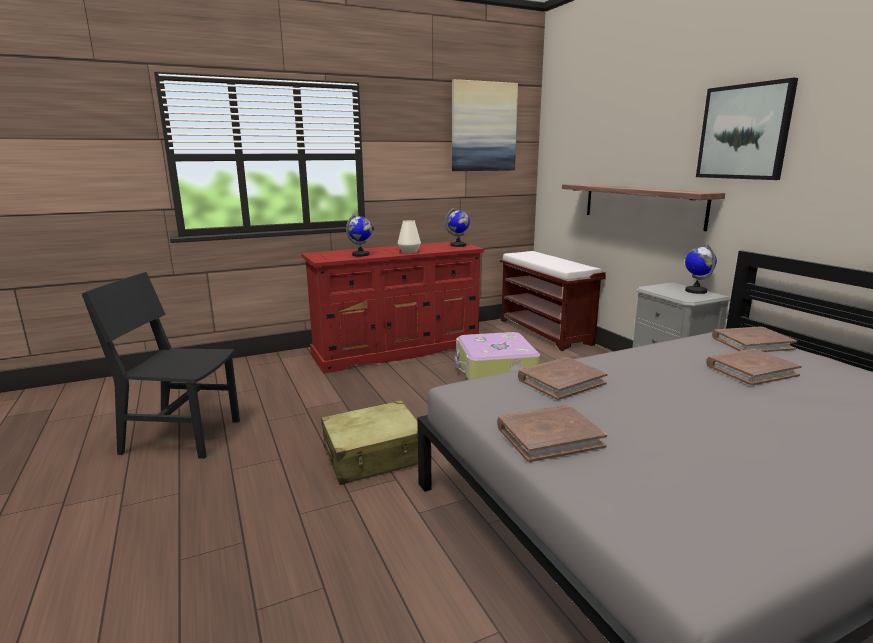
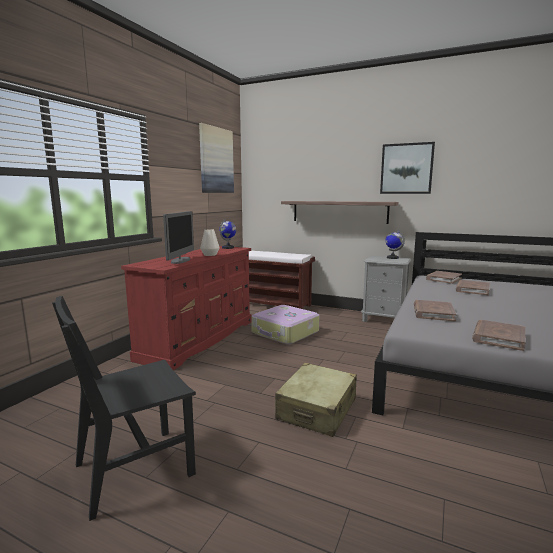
camera: 40 degrees left, 5 degrees down
globe [346,214,372,256] -> monitor [163,211,194,264]

